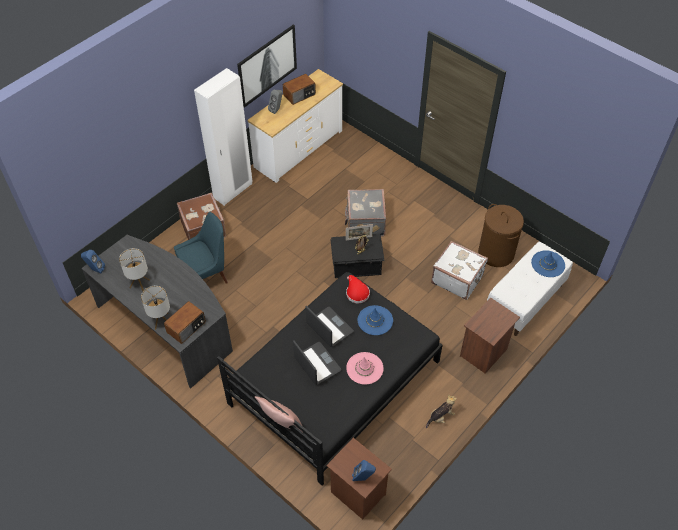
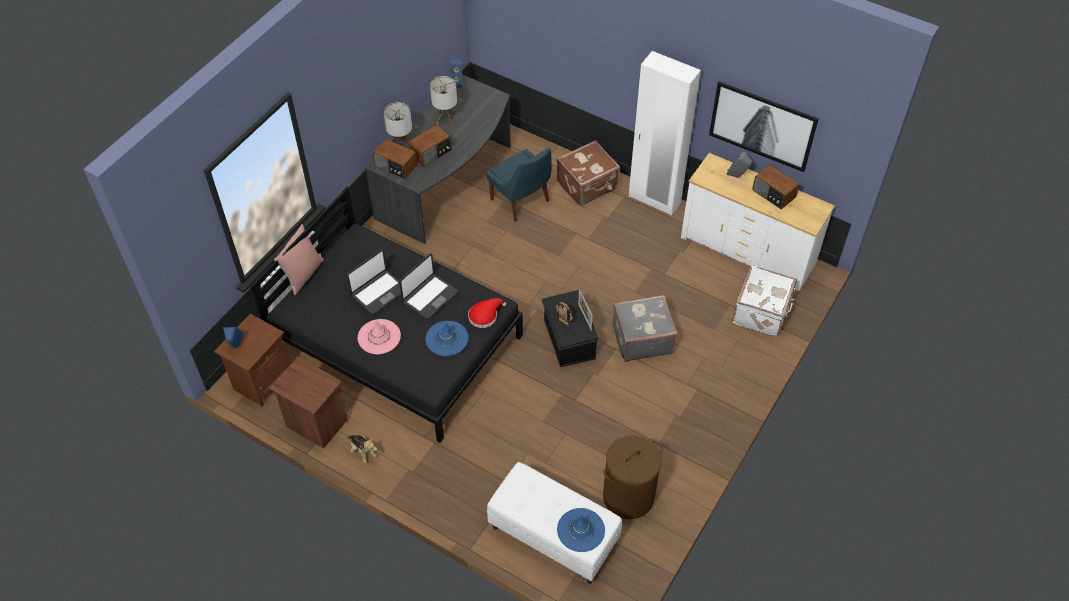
camera: 80 degrees right, 0 degrees up
white suitcase [431,241,488,300] -> white suitcase moved to [732,265,797,337]
brown nightstand [460,298,520,374] -> brown nightstand moved to [269,357,348,449]
none -> radio [408,125,452,167]

